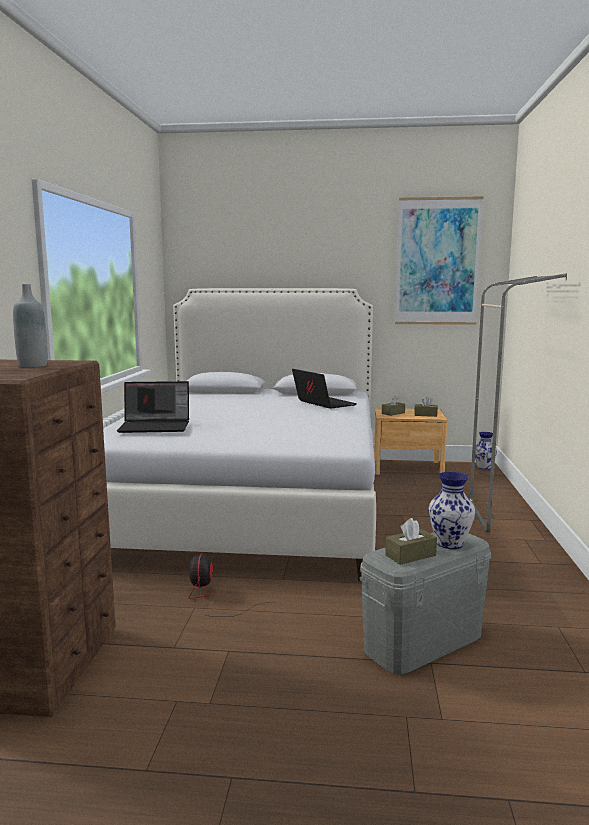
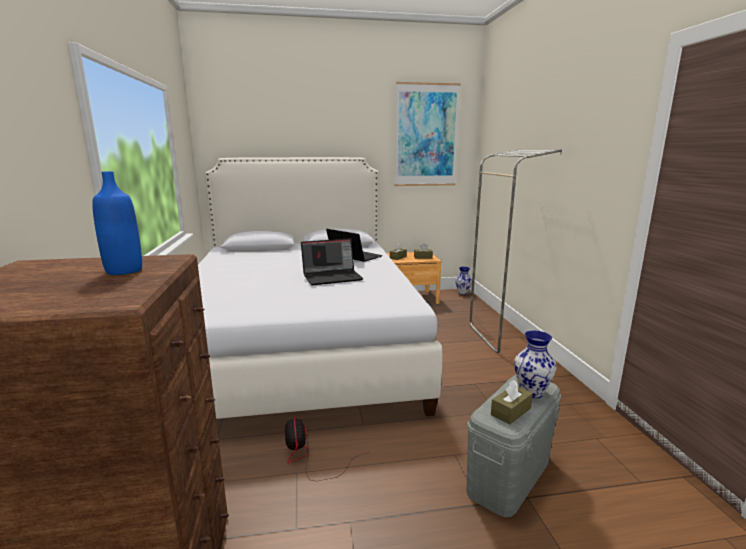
camera: 15 degrees left, 5 degrees up
grey bottle [13,284,48,367] -> blue bottle [92,171,142,275]
laptop [117,381,189,433] -> laptop moved to [301,238,363,285]

